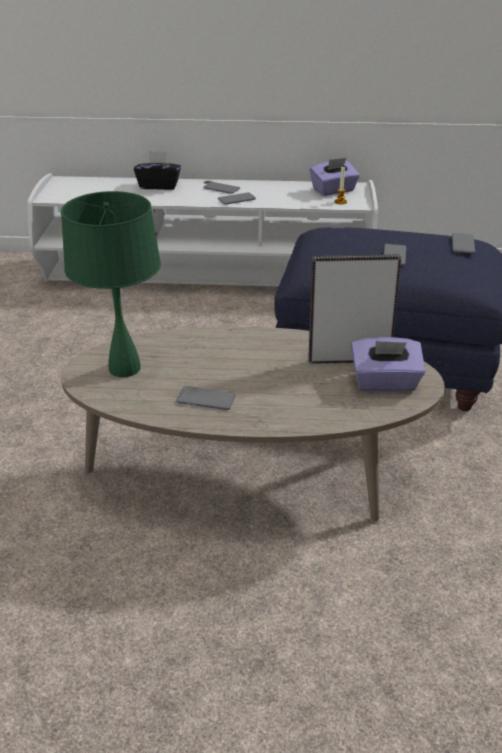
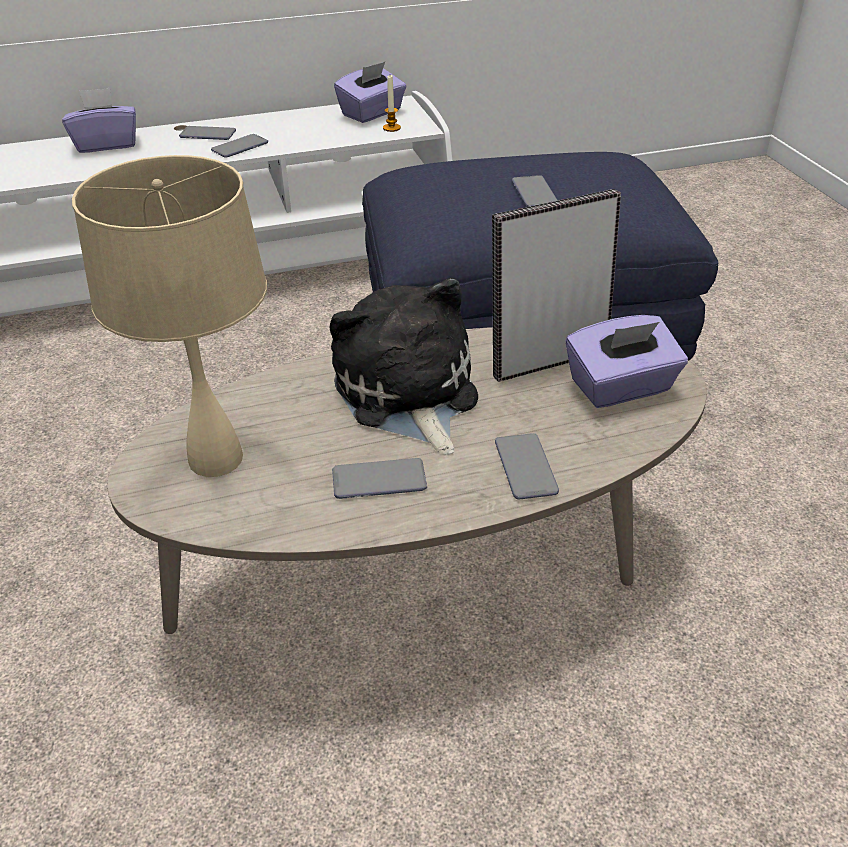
camera: 20 degrees left, 5 degrees up
green table lamp [61,191,161,377] -> beige table lamp [72,155,267,477]
black tissue box [134,151,181,190] -> purple tissue box [62,88,136,153]
phone [452,233,475,253] -> phone moved to [495,433,559,500]
none -> plush toy [330,277,478,455]

